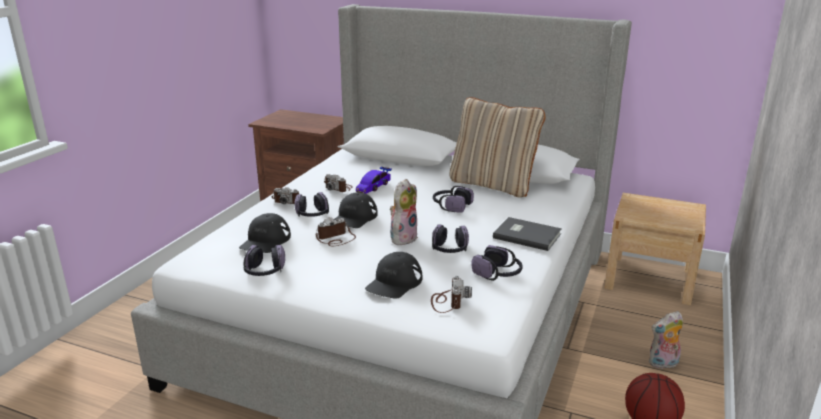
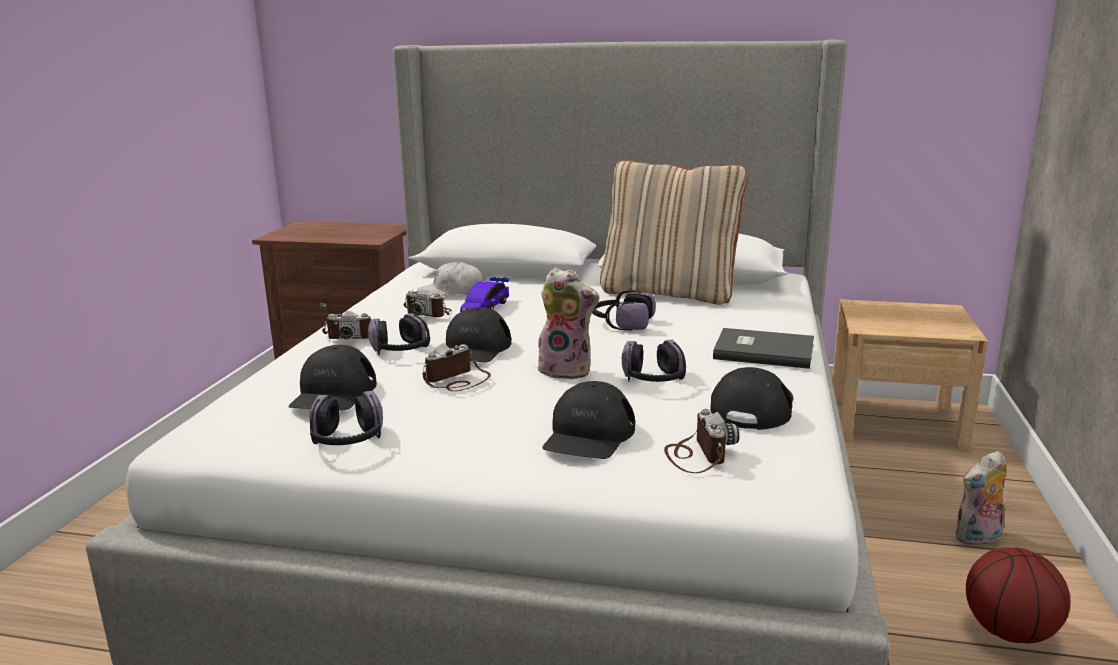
camera: 10 degrees left, 5 degrees down
plush toy [390,179,418,245] -> plush toy turned 90 degrees clockwise [535,268,599,380]
headphones [471,245,523,281] -> black cap [710,367,793,430]
none -> white cap [417,261,483,296]

